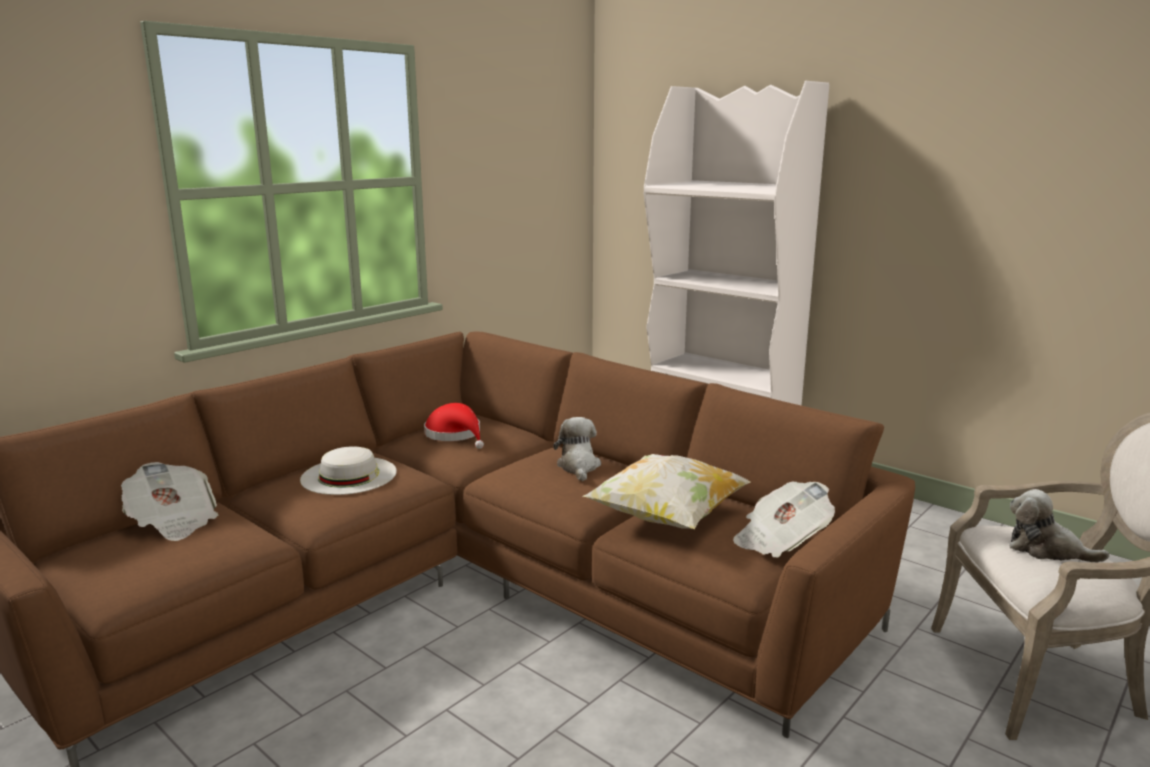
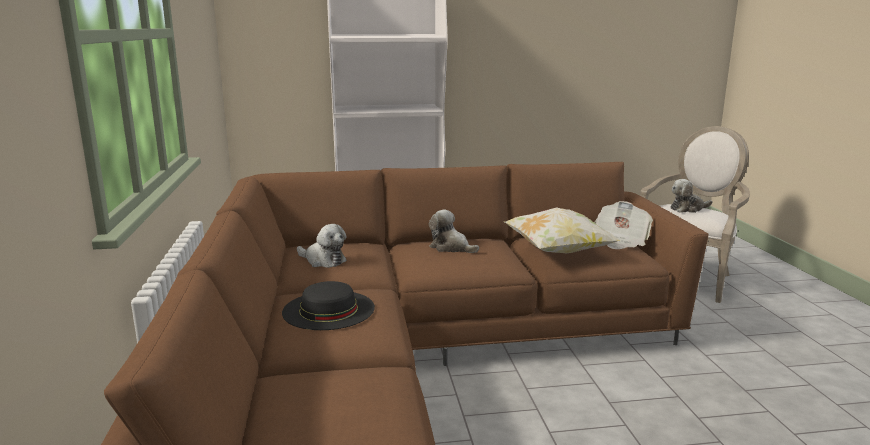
camera: 50 degrees left, 0 degrees up
newspaper [121,462,218,541] -> none
white hat [300,446,397,495] -> black hat [282,281,375,330]
red hat [424,403,484,449] -> plush toy [297,224,347,268]

